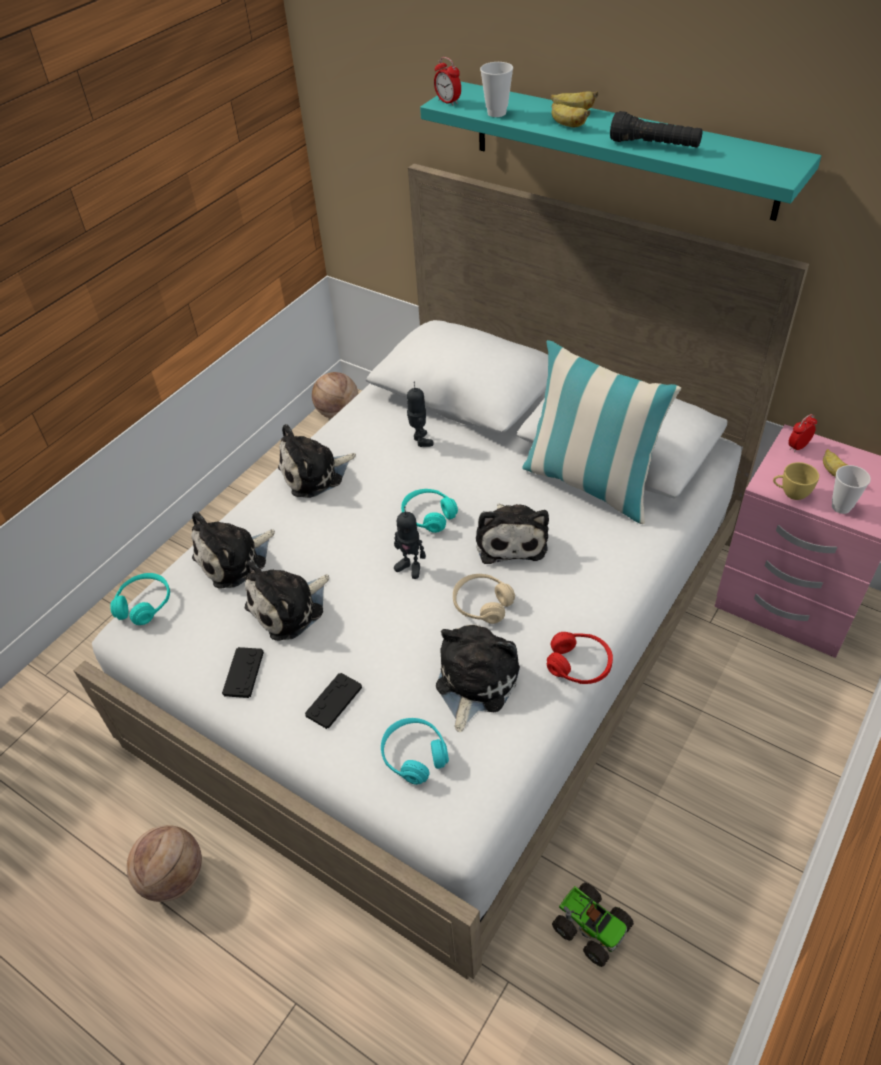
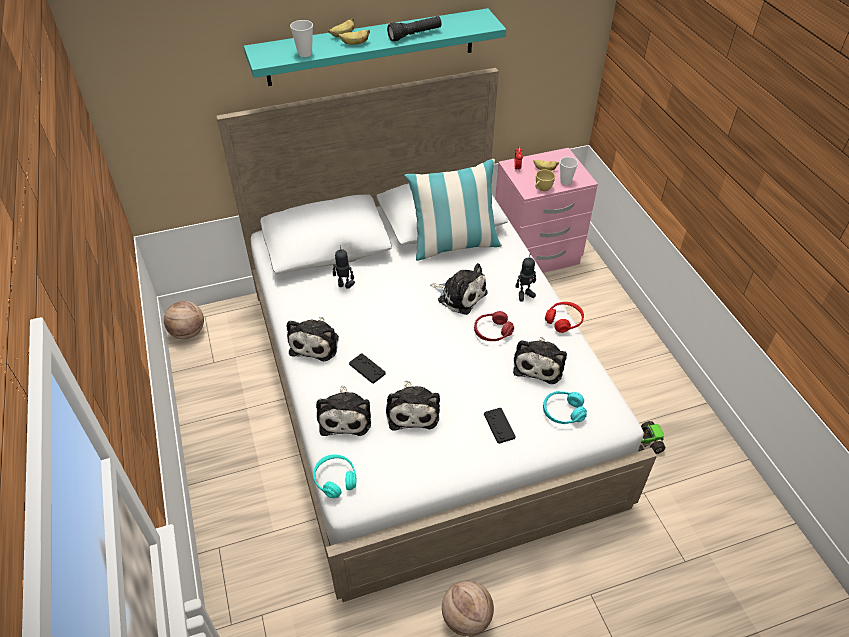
camera: 55 degrees left, 0 degrees up
black game controller [222,647,264,698] -> black game controller moved to [349,354,386,384]
toy robot [394,506,426,579] -> toy robot moved to [515,257,536,301]
turquoise headphones [401,489,458,533] -> none
alarm clock [434,57,461,106] -> none
plush toy [436,624,520,732] -> plush toy turned 135 degrees counterclockwise [513,337,567,384]
beige headphones [453,574,515,624] -> red headphones [474,311,514,341]

